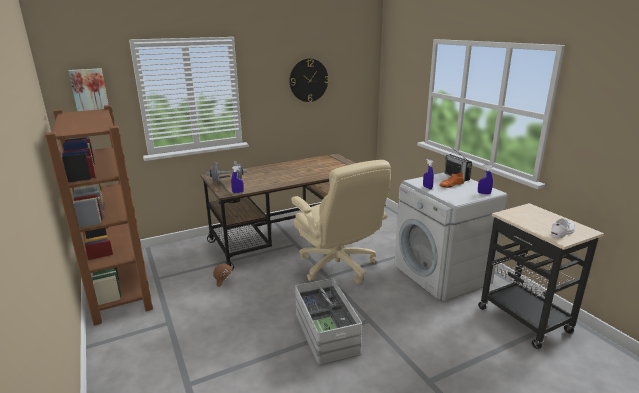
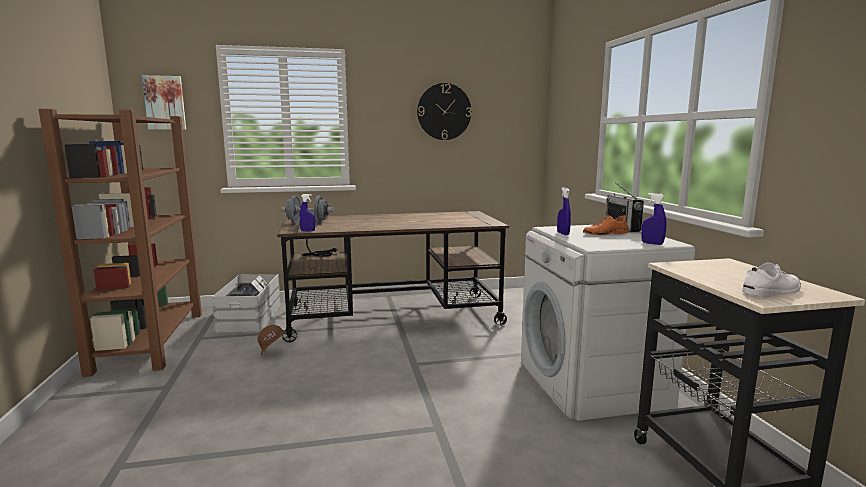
camera: 15 degrees right, 10 degrees down
beige office chair [291,160,391,284] -> none
grey storage box [295,278,362,365] -> grey storage box moved to [211,274,281,333]

